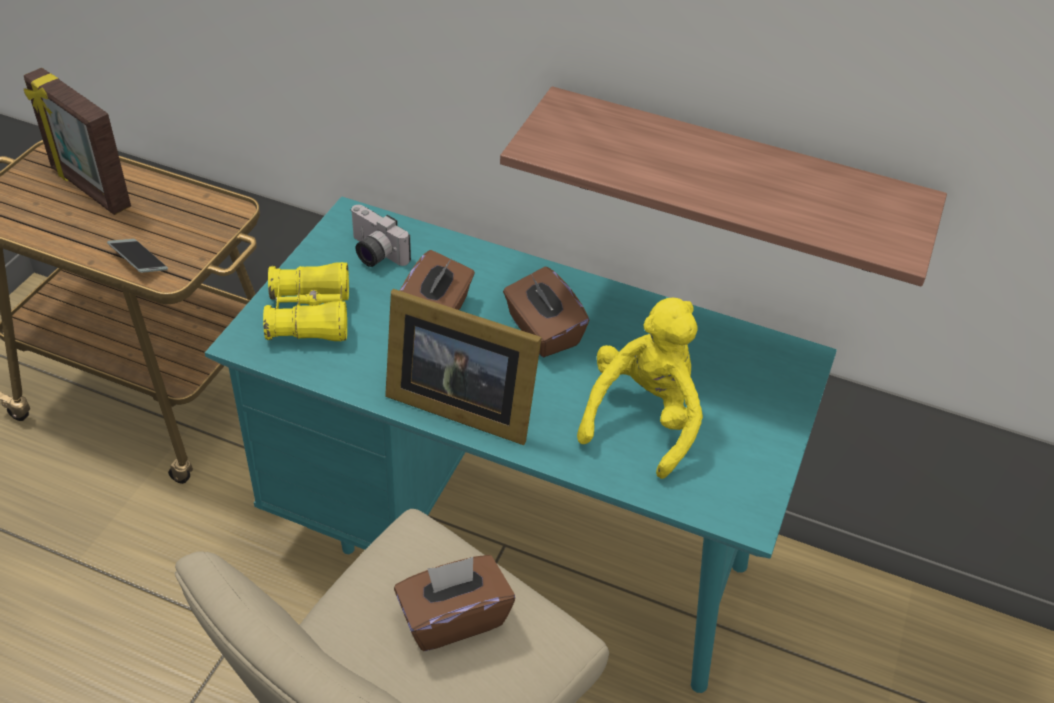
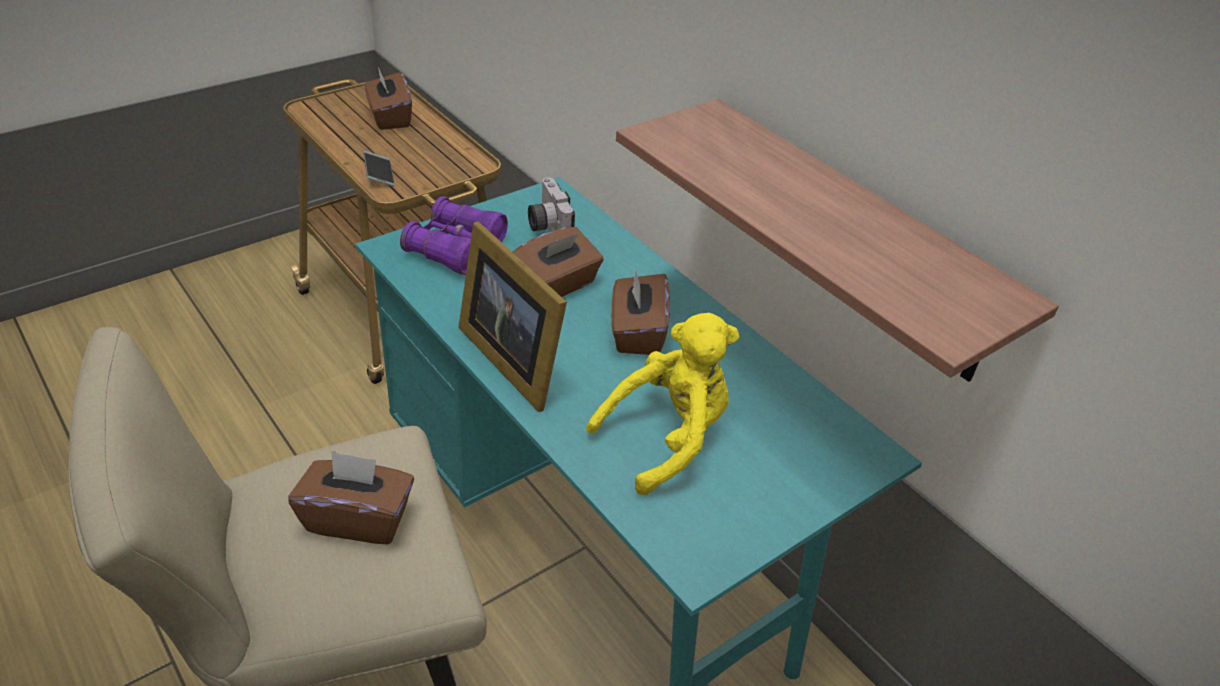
camera: 30 degrees right, 5 degrees down
picture frame [24,68,131,215] -> brown tissue box [365,67,412,130]
yellow binoculars [263,262,349,342] -> purple binoculars [400,196,508,275]

